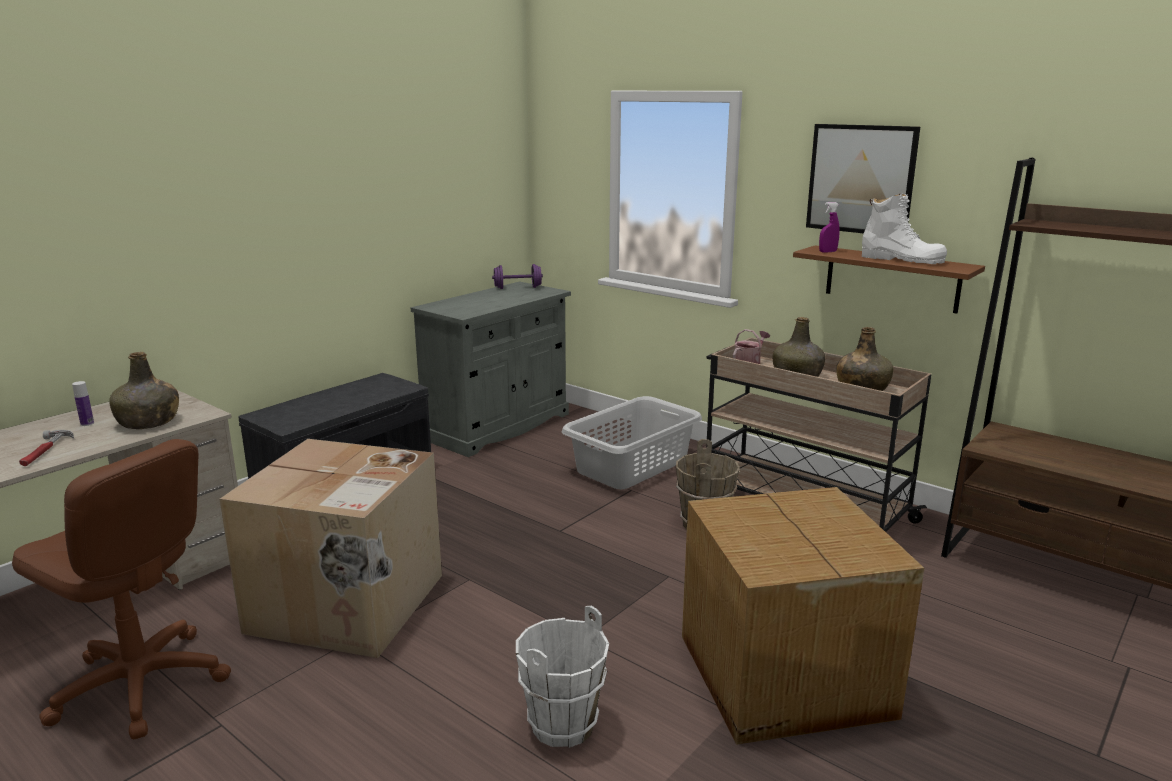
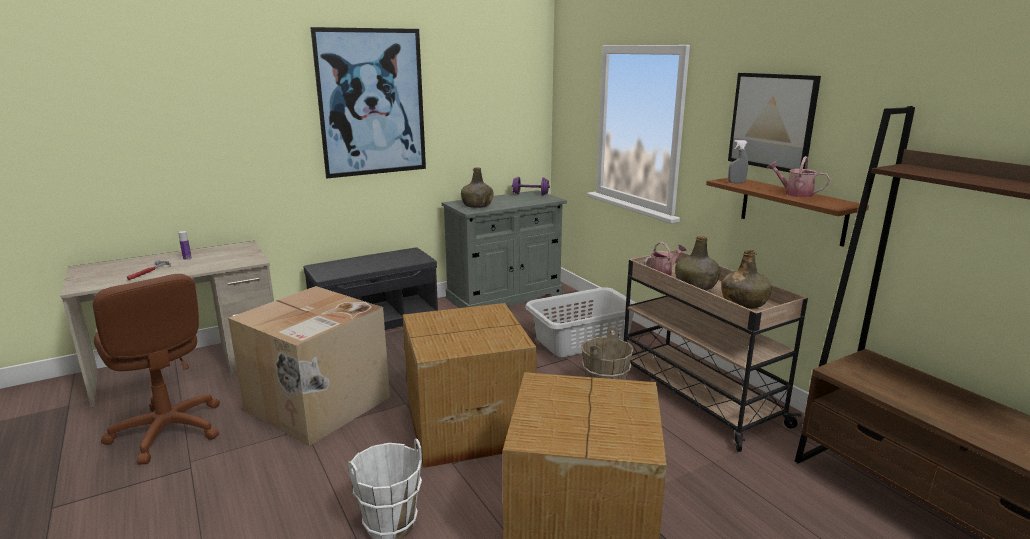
camera: 20 degrees right, 0 degrees up
green bottle [109,352,179,429] -> green bottle moved to [461,168,494,208]
purple spray bottle [819,202,840,253] -> grey spray bottle [728,140,748,183]
white boot [862,194,947,264] -> watering can [767,156,830,198]
none -> picture [310,27,426,178]
none -> cardboard box [403,303,537,468]

